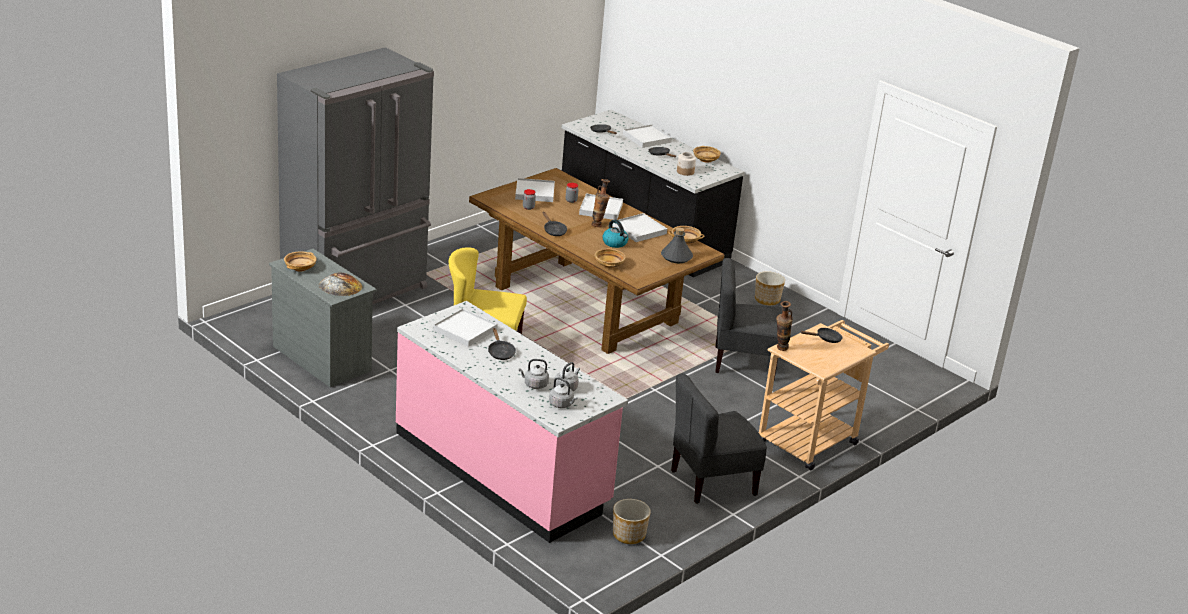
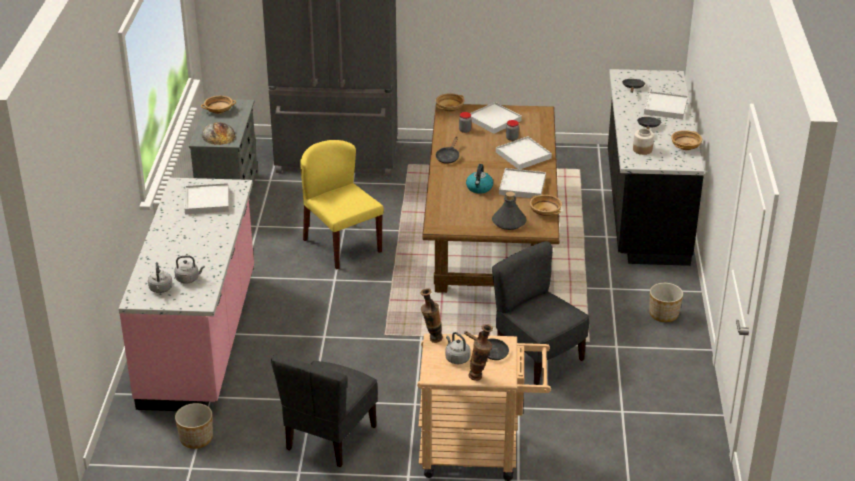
camera: 50 degrees right, 5 degrees up
black frying pan [488,328,516,360] -> none
grey kettle [519,359,549,389] -> grey kettle moved to [445,332,471,364]
vase [591,179,610,227] -> vase moved to [468,324,493,381]
beige bowl [595,248,626,268] -> beige bowl moved to [436,93,464,112]
grey chair [671,373,767,504] -> grey chair turned 90 degrees counterclockwise [271,354,378,467]

